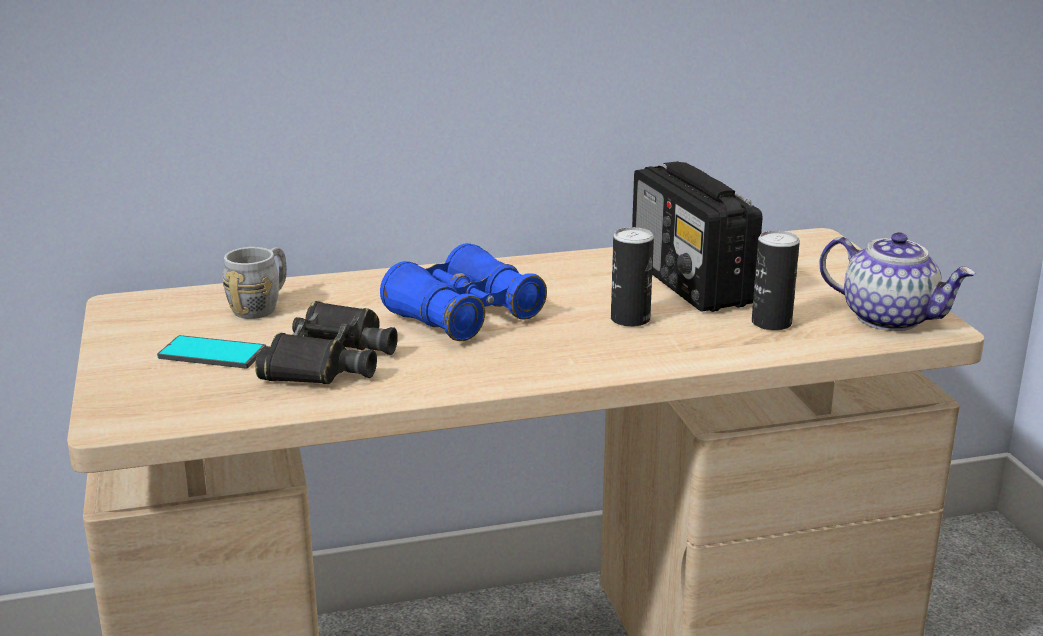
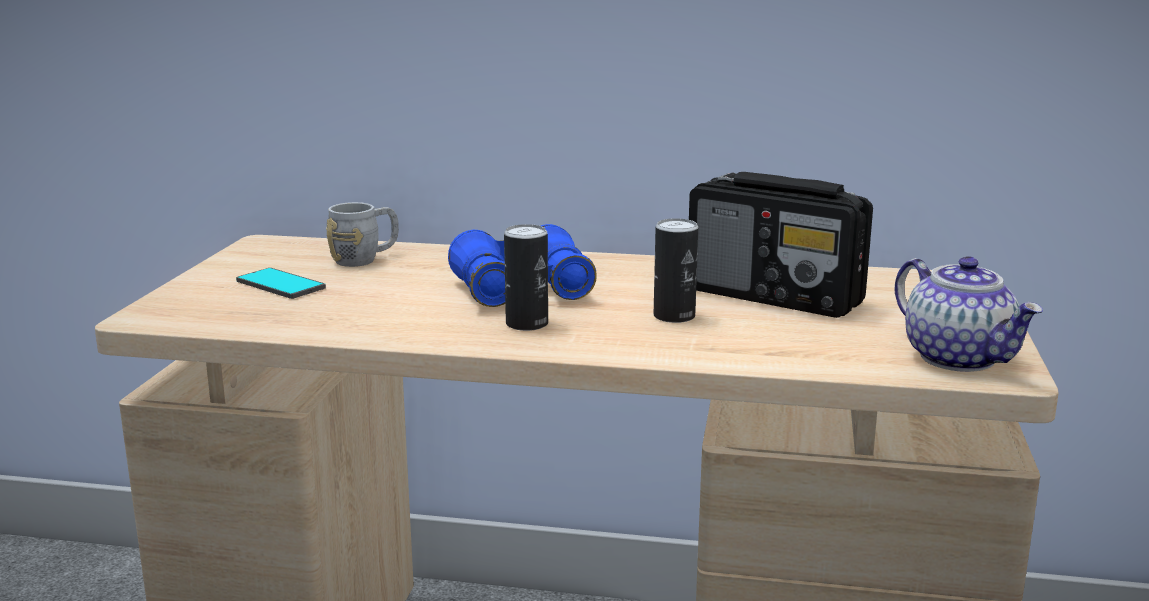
camera: 25 degrees right, 5 degrees down
black binoculars [255,301,398,384] -> none
radio [632,161,763,312] -> radio turned 60 degrees counterclockwise [689,172,873,318]
can [752,230,800,331] -> can moved to [504,224,548,331]

